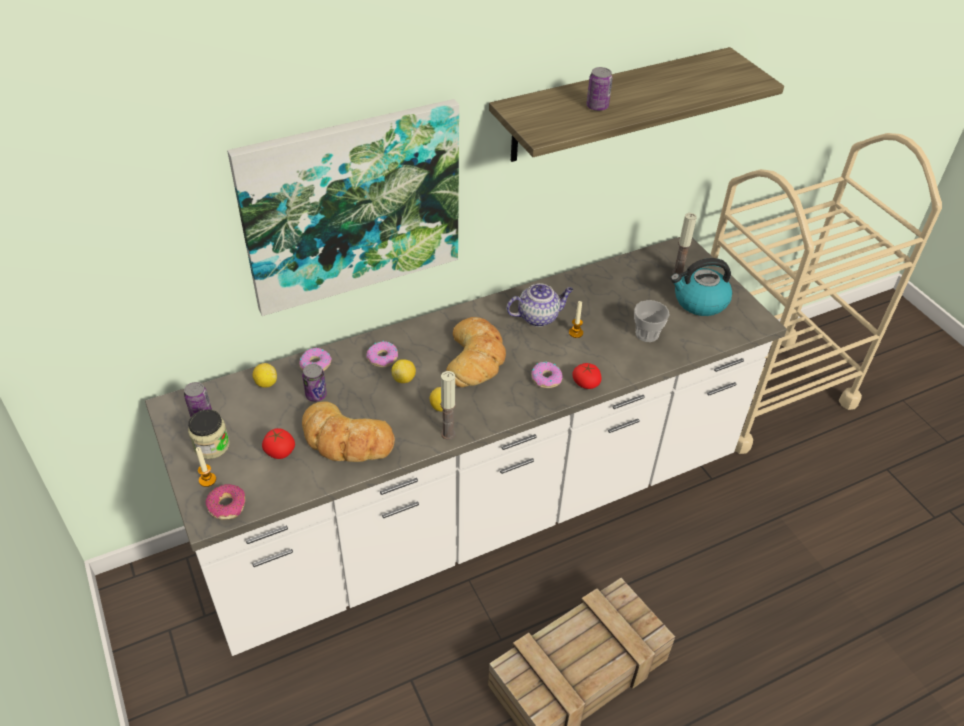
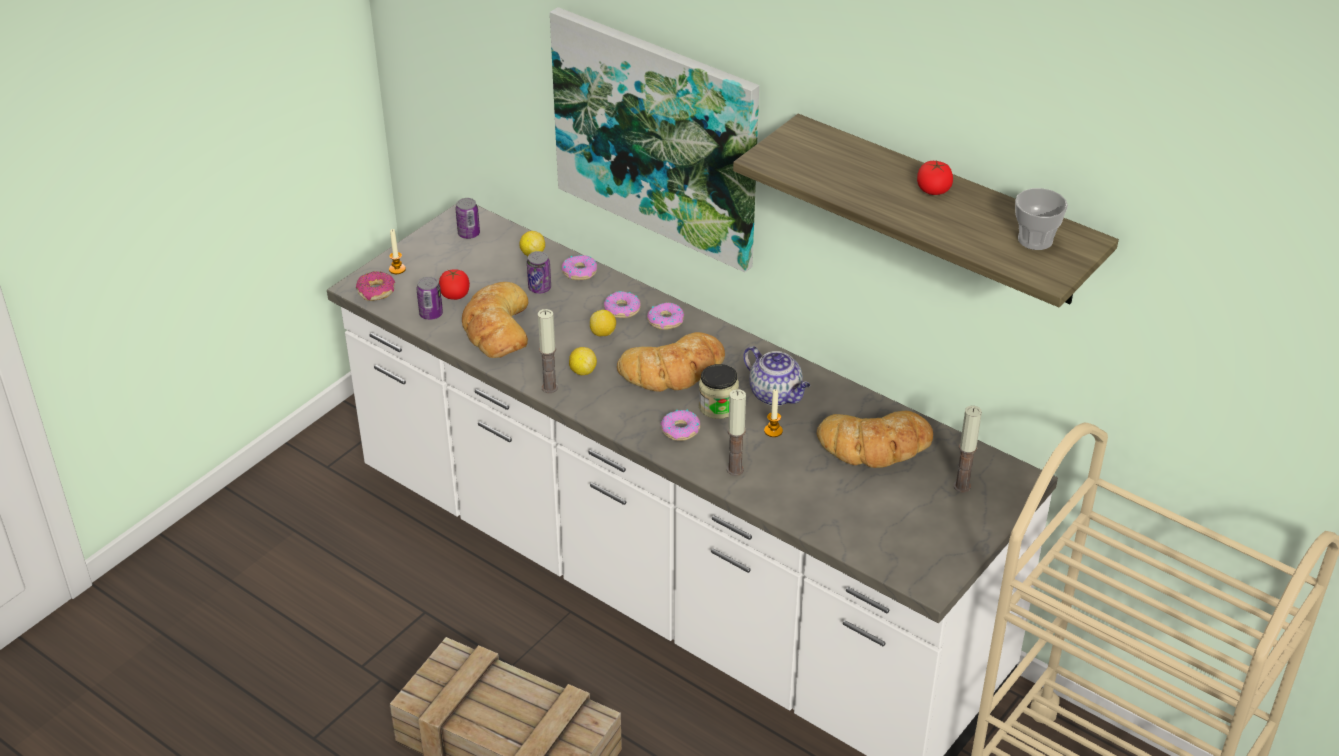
camera: 65 degrees right, 5 degrees down
jar [188,409,230,459] -> jar moved to [699,364,739,419]
tomato [572,363,602,389] -> tomato moved to [917,160,953,195]
can [586,67,613,111] -> can moved to [416,277,443,320]
cup [634,300,669,342] -> cup moved to [1015,188,1068,250]
kettle [670,258,732,316] -> none
none -> donut [647,303,684,330]
none -> candle [727,389,746,476]
none -> bread [817,411,933,468]

